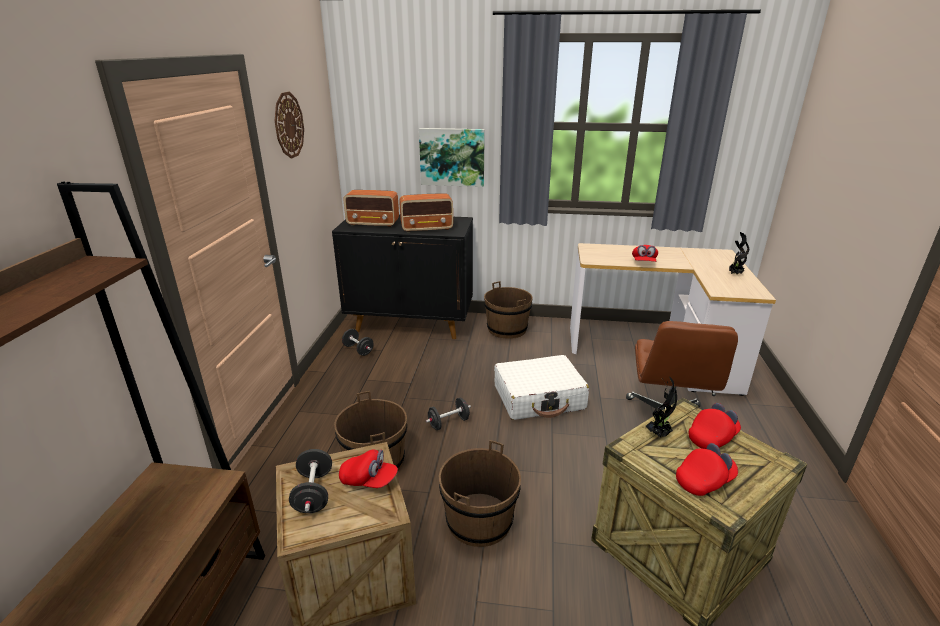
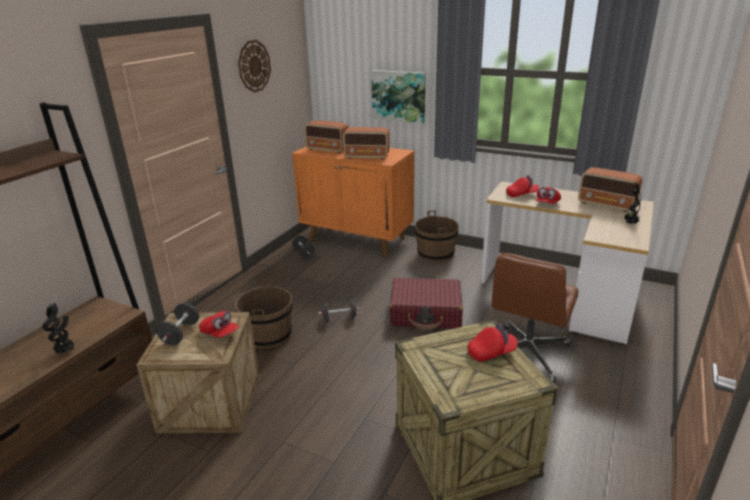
camera: 20 degrees right, 0 degrees up
black cabinet [332,214,473,339] -> orange cabinet [292,147,414,256]
brown bucket [439,440,521,547] -> none
white suitcase [494,355,589,420] -> red suitcase [390,278,463,330]
potted plant [646,376,677,437] -> potted plant moved to [42,303,74,354]
red cap [676,443,738,496] -> red cap moved to [506,175,540,197]
none -> radio [578,167,642,212]

